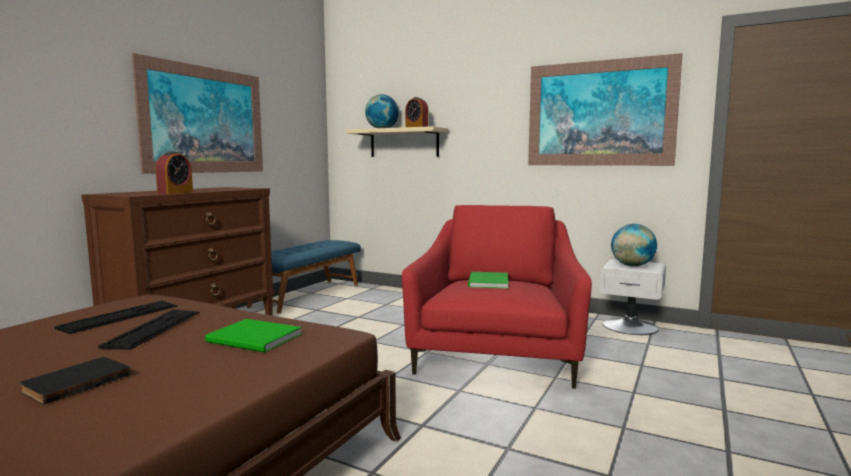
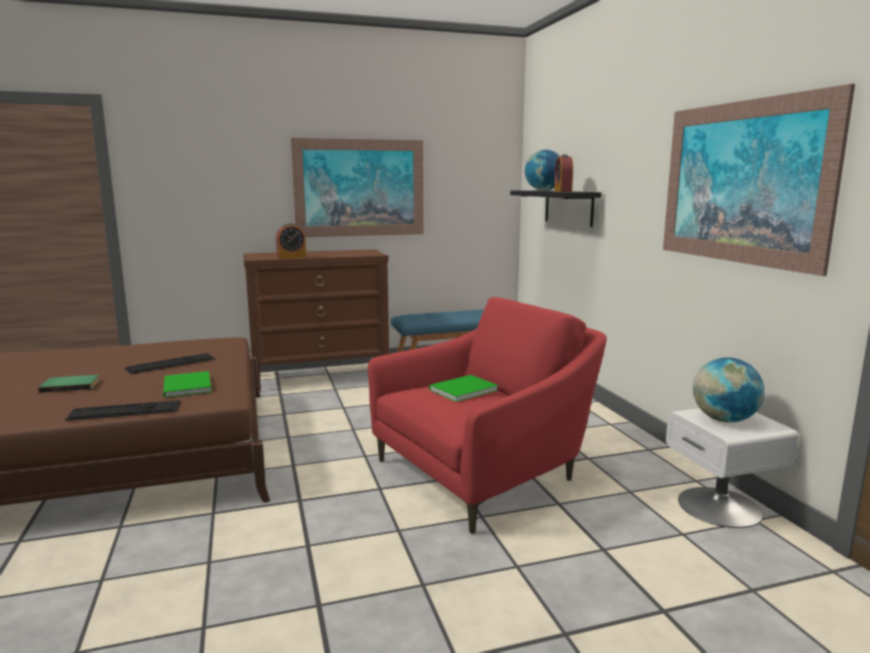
camera: 45 degrees right, 5 degrees up
black book [20,357,131,405] -> green book [38,375,100,393]
keyboard [55,301,178,334] -> keyboard moved to [65,400,181,421]
beige shelf [345,126,448,157] -> black shelf [510,190,602,227]

